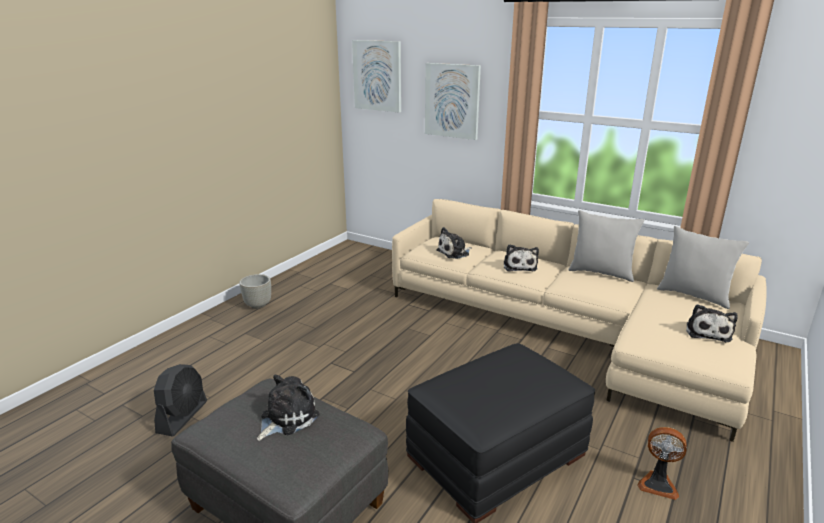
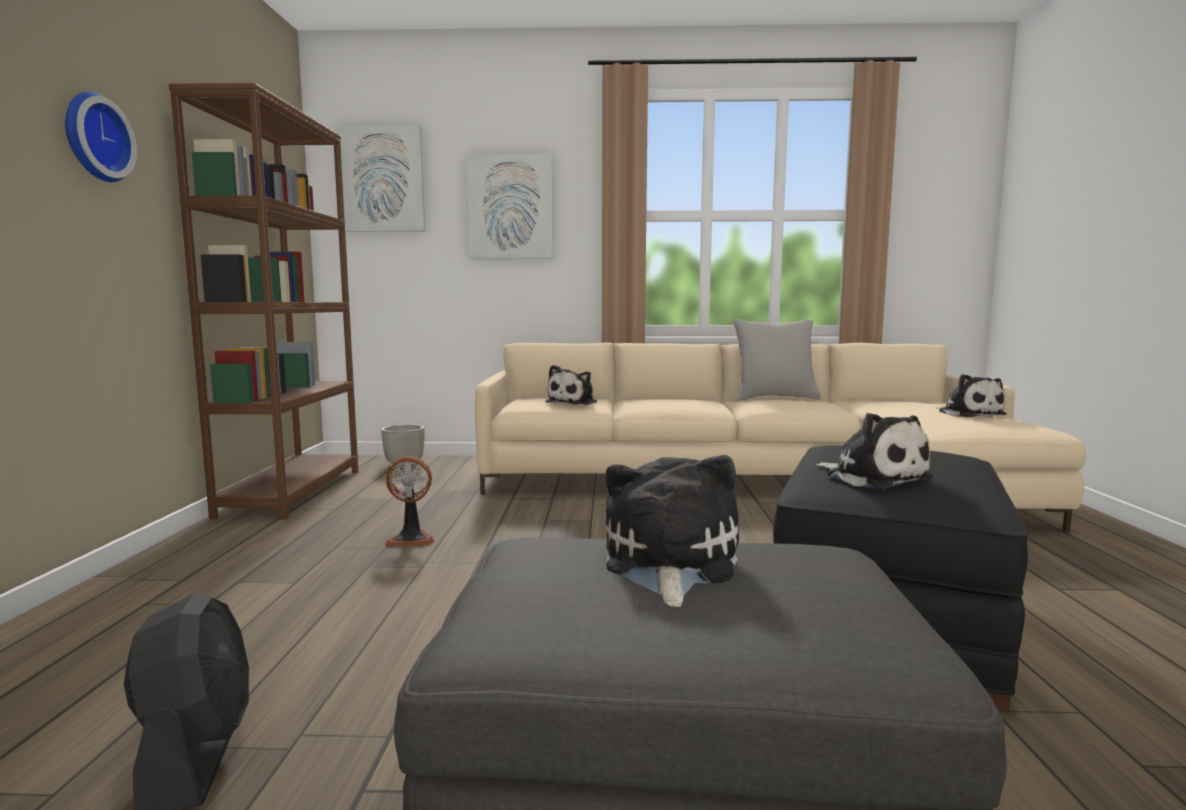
camera: 30 degrees left, 15 degrees down
grey planter [240,274,271,309] -> grey planter moved to [381,424,425,468]
plush toy [504,244,539,272] -> plush toy moved to [816,413,933,489]
fan [637,427,687,500] -> fan moved to [385,457,435,547]
grey pillow [657,226,749,309] -> none
none -> wall clock [65,91,137,182]
none -> brown bookcase [169,83,358,520]

